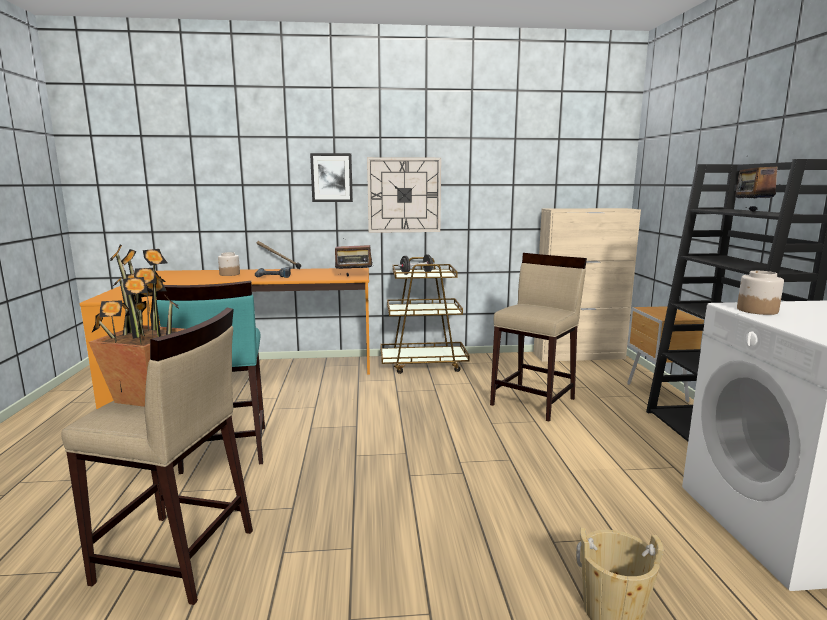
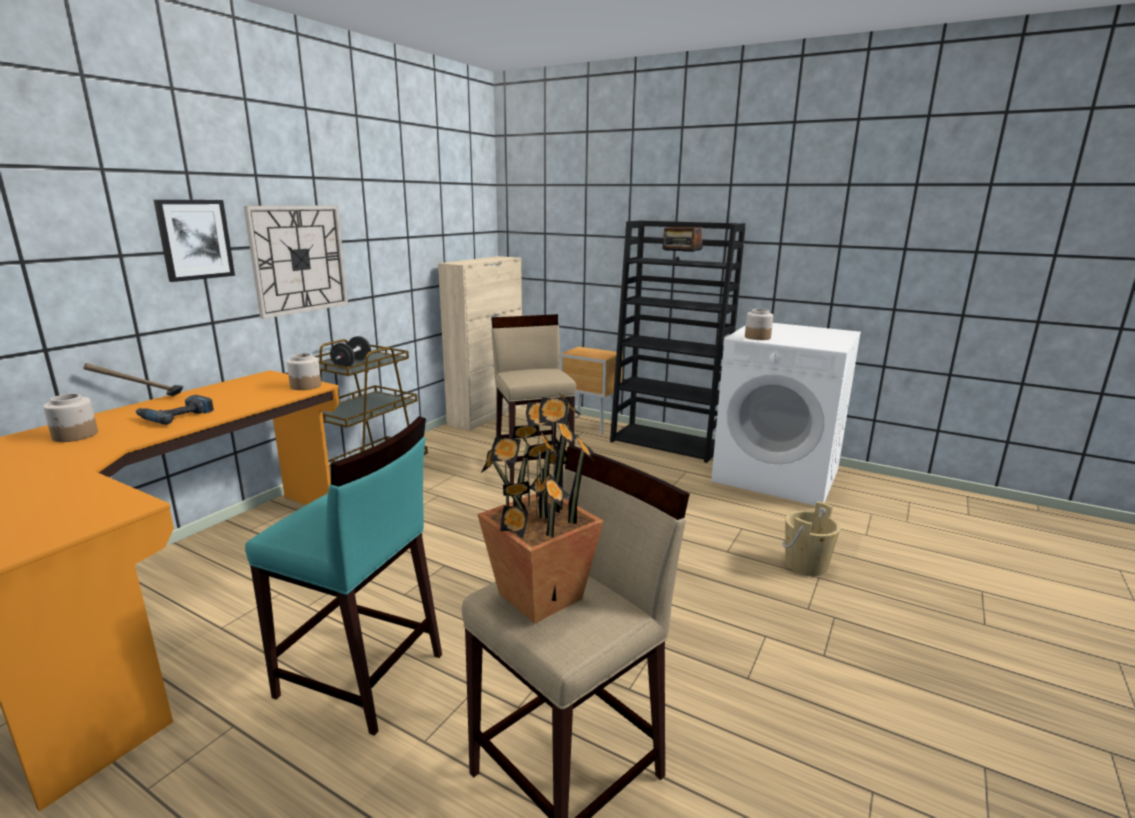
camera: 55 degrees left, 5 degrees up
radio [335,245,374,276] -> jar [287,353,321,390]

